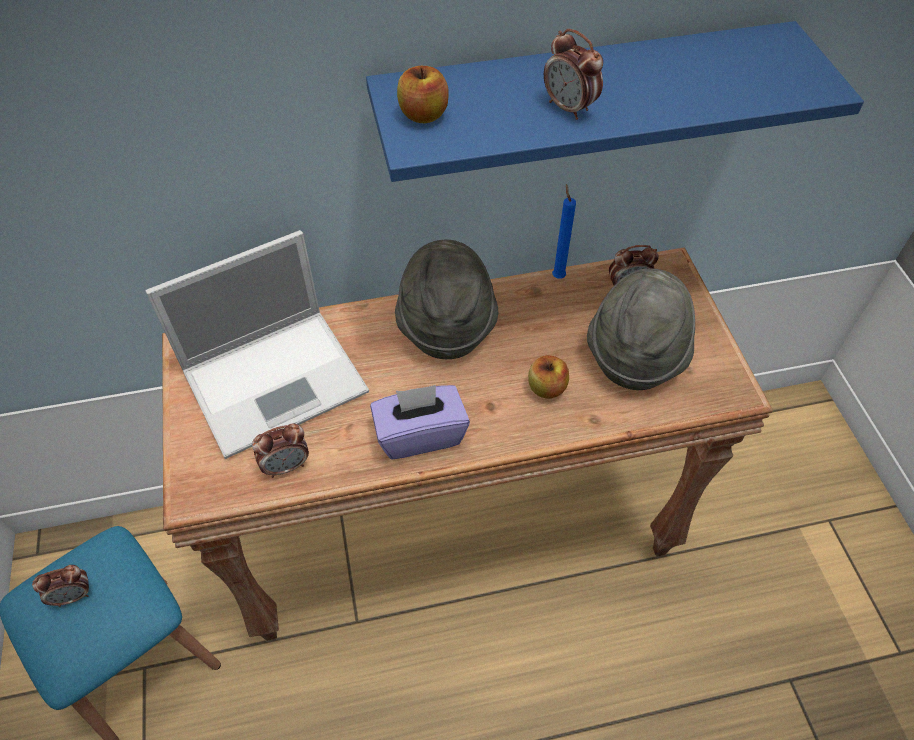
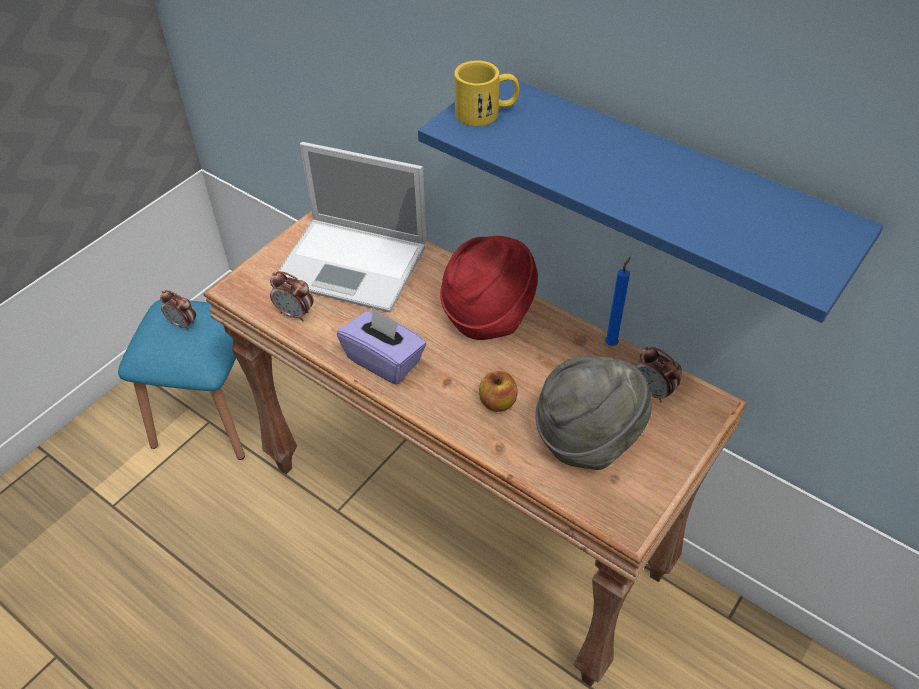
camera: 50 degrees right, 5 degrees down
grey hat [395,240,498,359] -> red hat [440,236,538,340]
apple [397,66,449,123] -> yellow mug [454,60,519,126]
alarm clock [544,29,603,120] -> none

